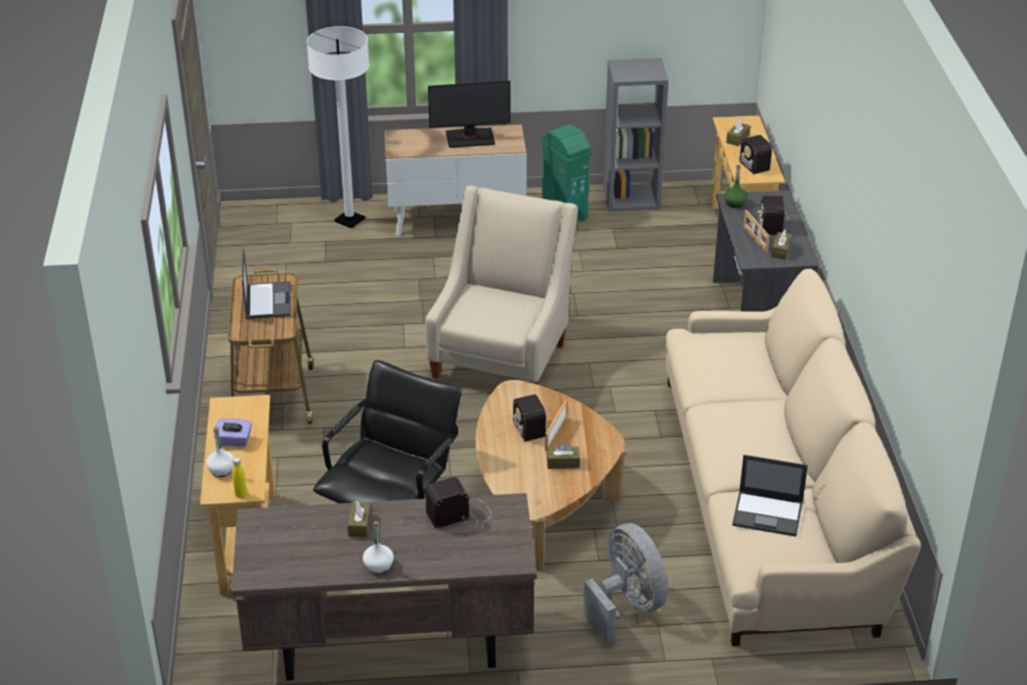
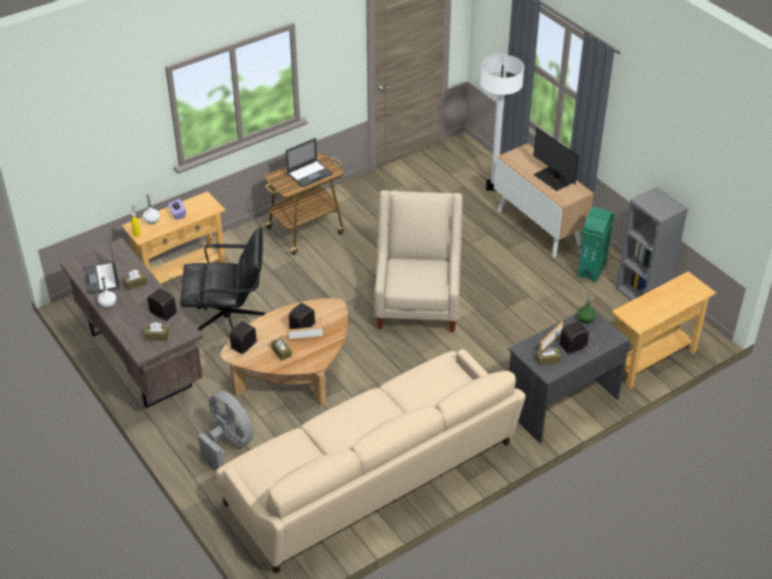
camera: 60 degrees right, 5 degrees up
beige armchair [425,185,578,385] -> beige armchair turned 75 degrees counterclockwise [374,190,463,332]
grey fan [583,523,668,645] -> grey fan turned 75 degrees counterclockwise [198,391,254,470]
brown tissue box [726,119,750,146] -> brown tissue box moved to [144,322,169,341]
radio [732,135,772,174] -> radio moved to [229,321,268,355]
laptop [732,455,808,537] -> laptop moved to [83,239,120,294]

